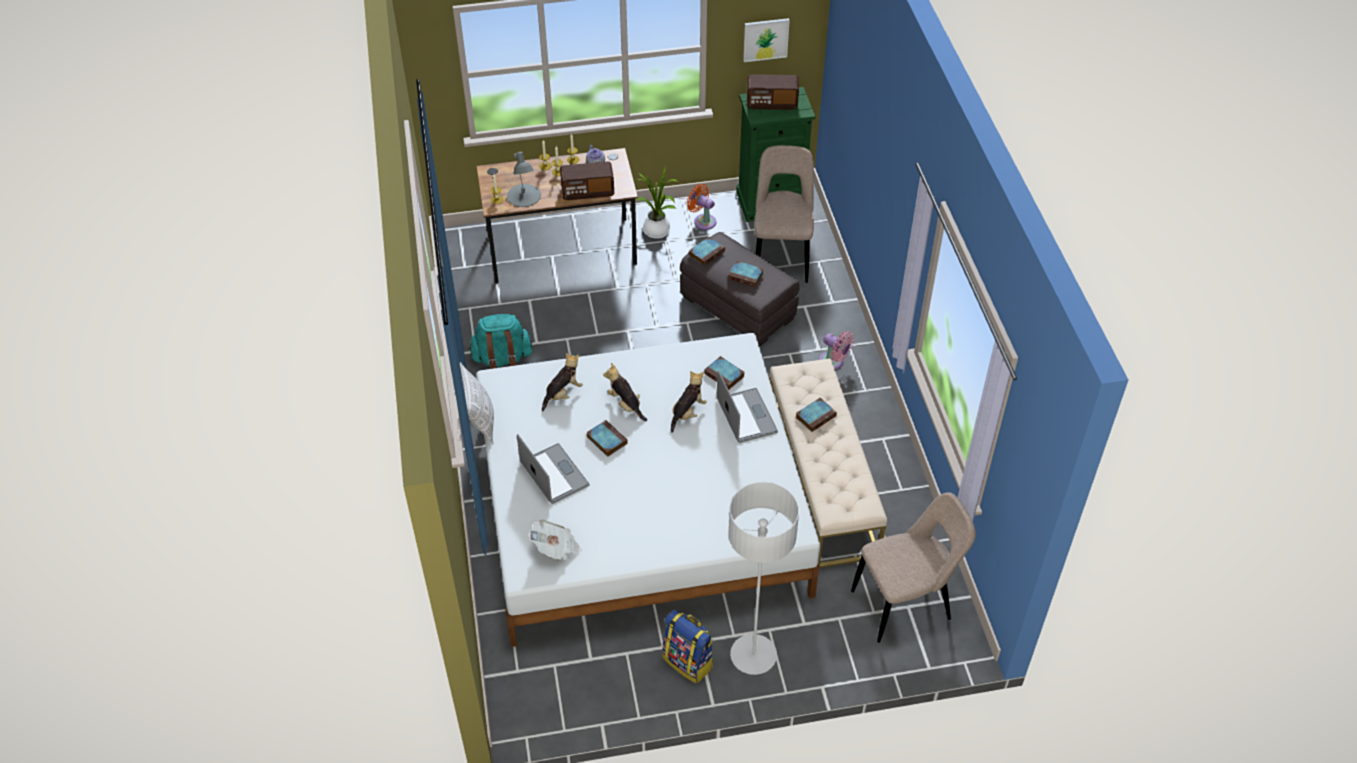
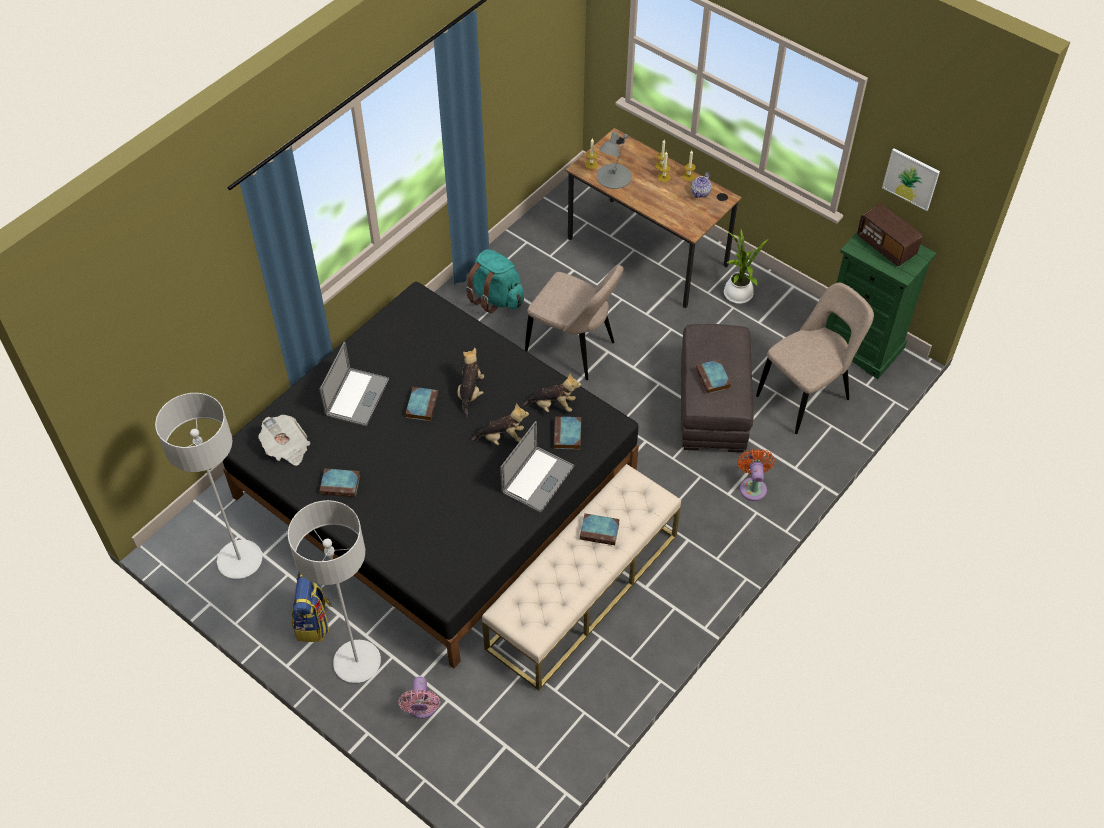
camera: 50 degrees right, 5 degrees up
pillow [460,362,494,445] -> none
white bed [476,333,820,647] -> black bed [222,282,639,669]
plush toy [542,353,583,411] -> plush toy moved to [522,373,581,412]
radio [560,161,614,200] -> none
orange fan [686,184,716,230] -> orange fan moved to [737,449,775,501]
book [689,237,725,266] -> book moved to [319,469,360,497]
pink fan [819,331,854,370] -> pink fan moved to [398,677,440,719]
beige chair [851,492,976,643] -> beige chair moved to [525,264,624,380]
none -> grey floor lamp [155,393,262,579]

